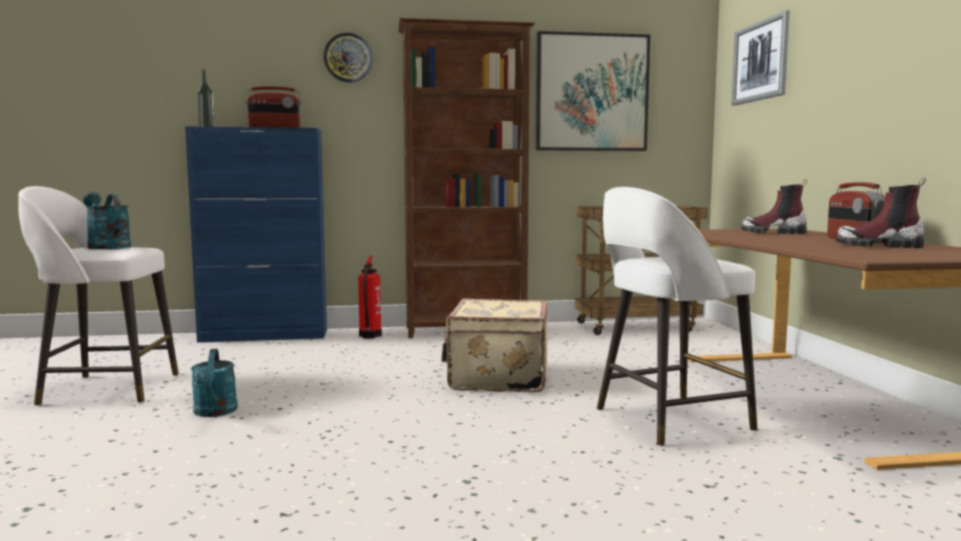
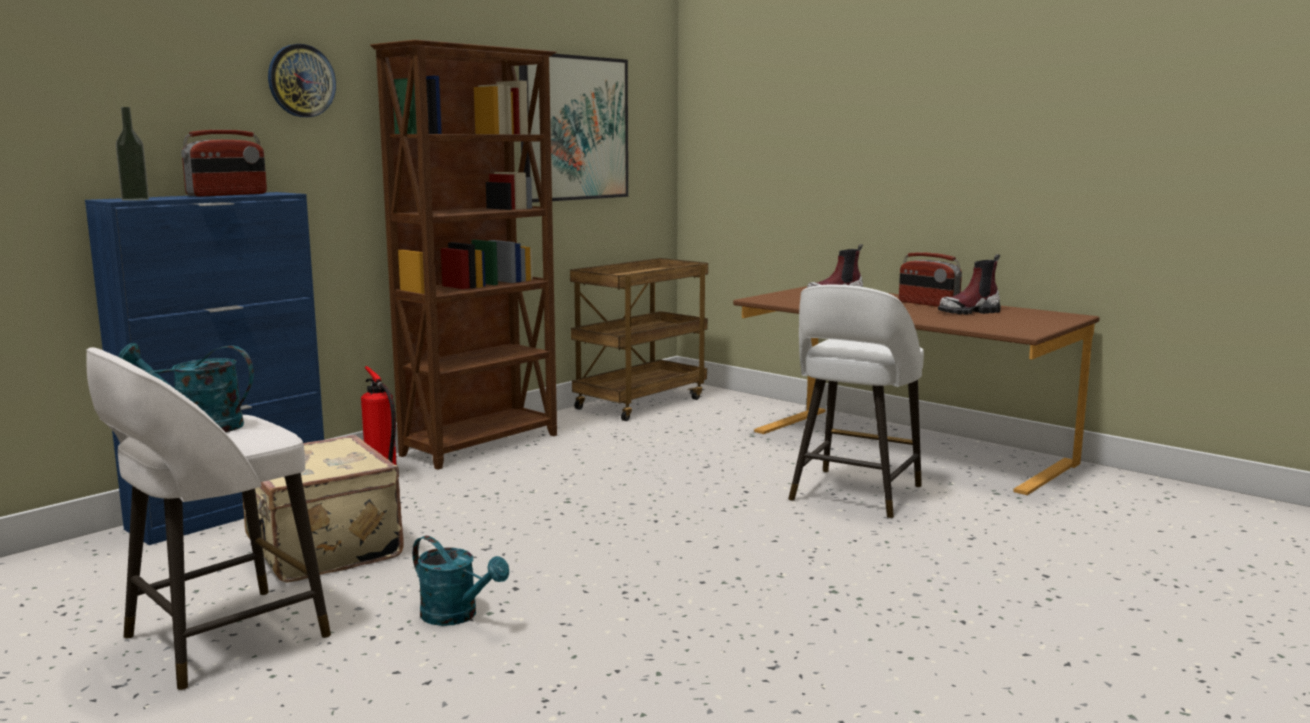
camera: 40 degrees left, 5 degrees up
beige suitcase [441,298,547,392] -> beige suitcase moved to [242,435,404,583]
picture [732,10,790,106] -> none

